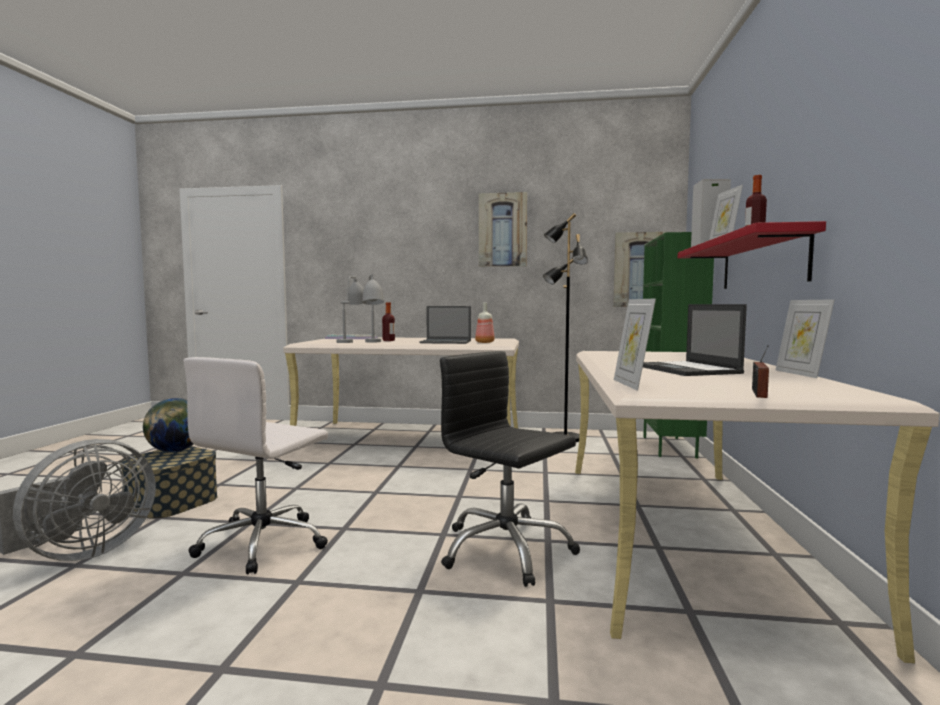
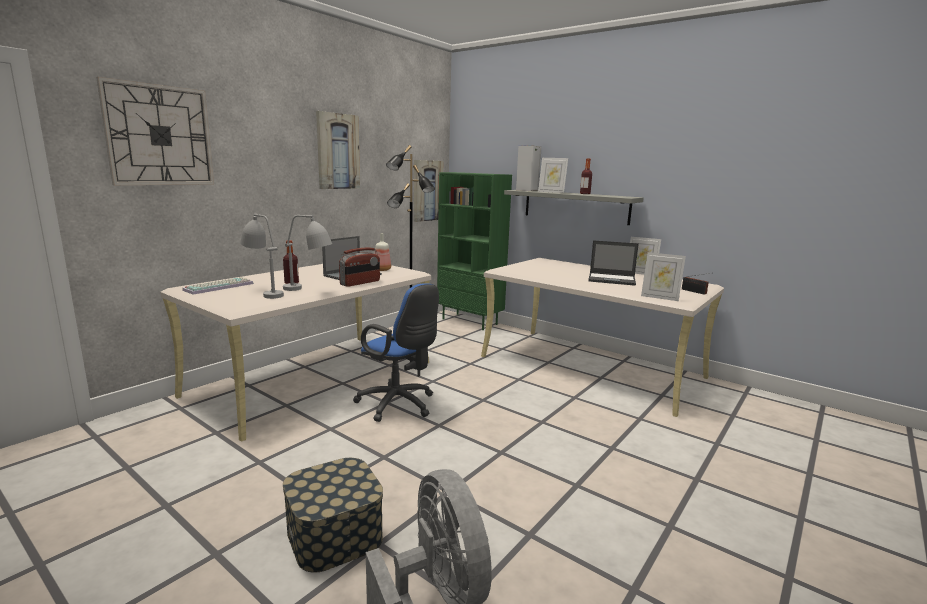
camera: 60 degrees left, 10 degrees up
globe [143,398,194,453] -> none
white office chair [184,357,328,575] -> none
black office chair [440,351,580,587] -> none
red shelf [678,221,826,289] -> grey shelf [504,190,644,225]
none -> wall clock [96,77,214,185]
none -> radio [339,248,380,287]
none -> blue office chair [353,283,439,422]

